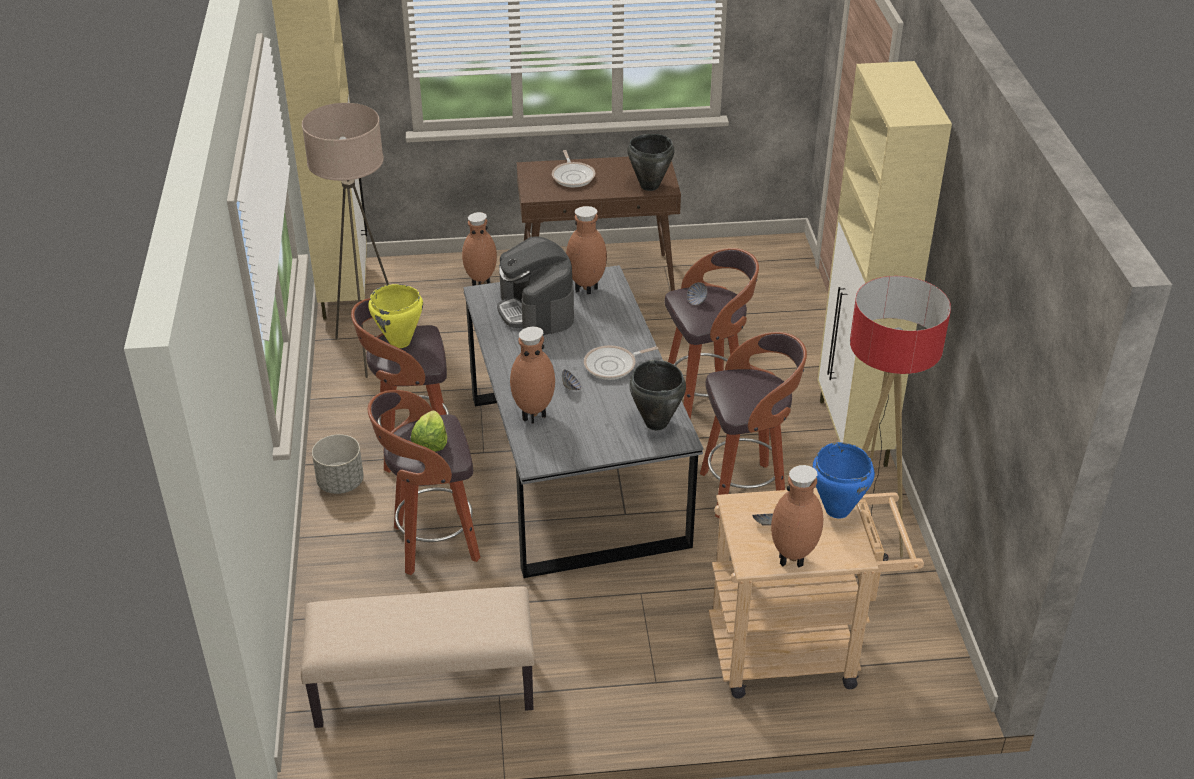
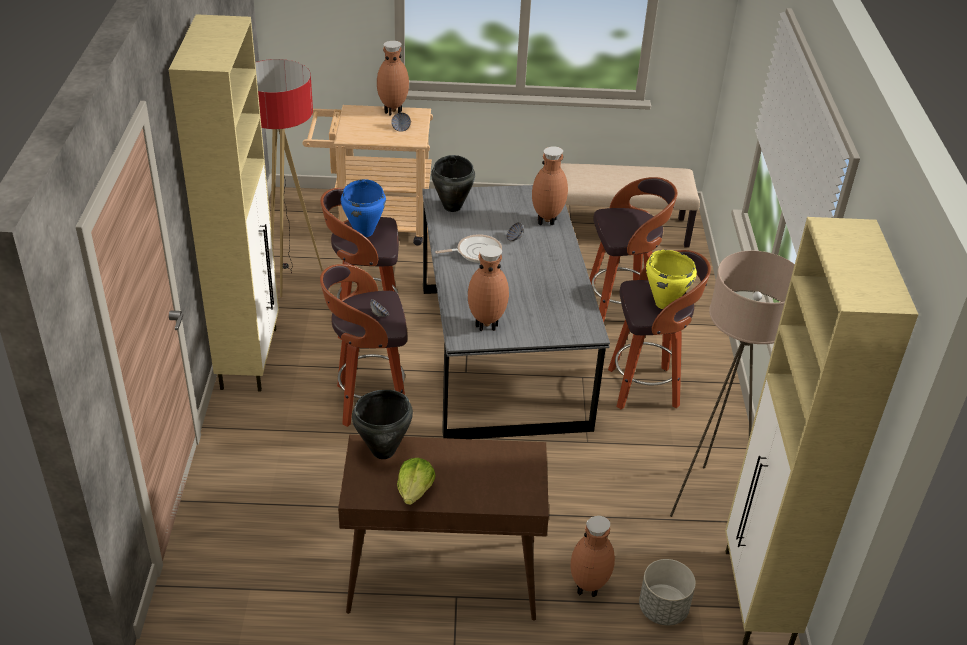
camera: 175 degrees left, 0 degrees up
grey planter [312,434,364,494] -> grey planter moved to [639,559,696,626]
lettuce [411,410,447,452] -> lettuce moved to [397,458,436,505]
coffee machine [497,236,574,335] -> none
frying pan [552,150,595,187] -> none
blue cooking pot [812,442,875,518] -> blue cooking pot moved to [341,179,386,237]

